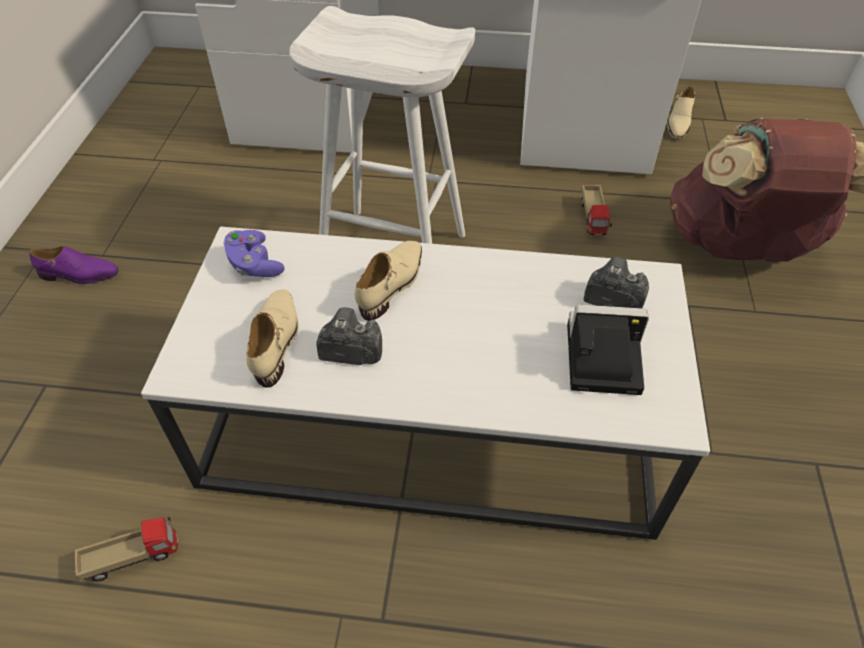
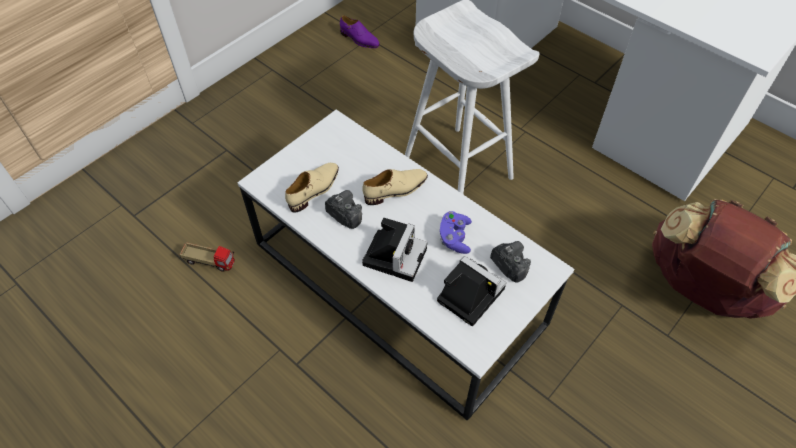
camera: 35 degrees right, 5 degrees up
purple shoe [29,246,118,284] -> purple shoe moved to [340,15,380,48]
purple game controller [223,230,284,277] -> purple game controller moved to [440,211,472,254]
toy truck [581,185,612,236] -> none
beige shoe [667,86,695,139] -> none
none -> camera [362,218,427,282]

